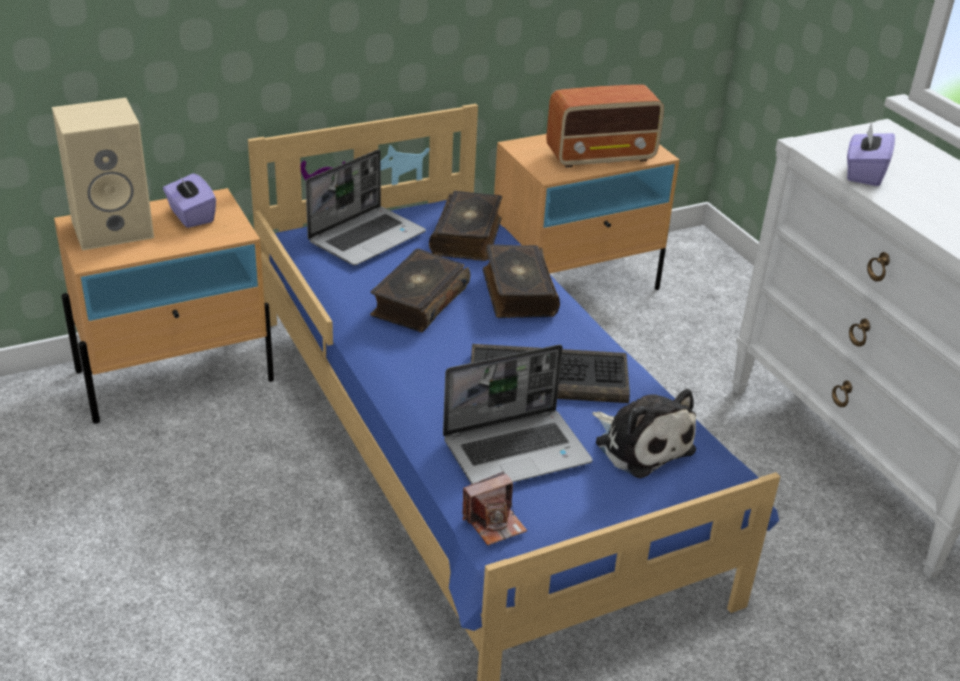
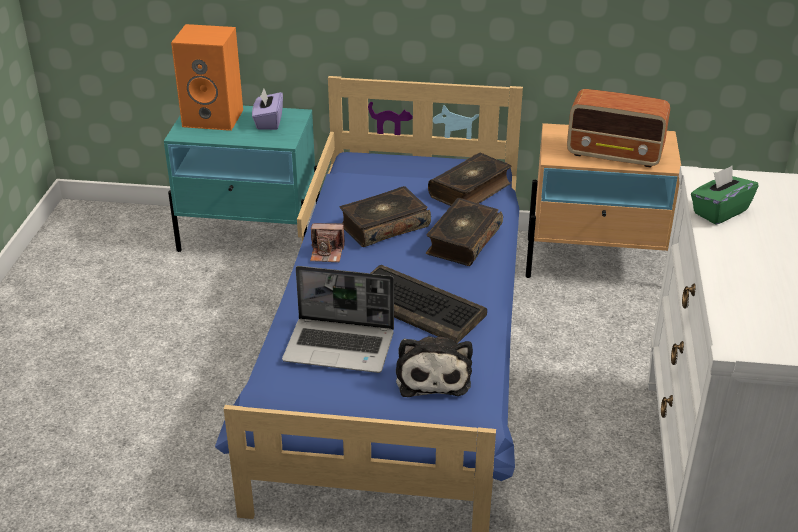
camera: 35 degrees right, 0 degrees up
beige speaker [52,98,154,251] -> orange speaker [171,24,243,131]
beige nightstand [54,188,274,424] -> turquoise nightstand [164,106,320,252]
laptop [305,149,426,265] -> none
camera [462,472,527,545] -> camera moved to [310,223,345,262]
purple tissue box [847,121,895,186] -> green tissue box [691,166,758,225]

